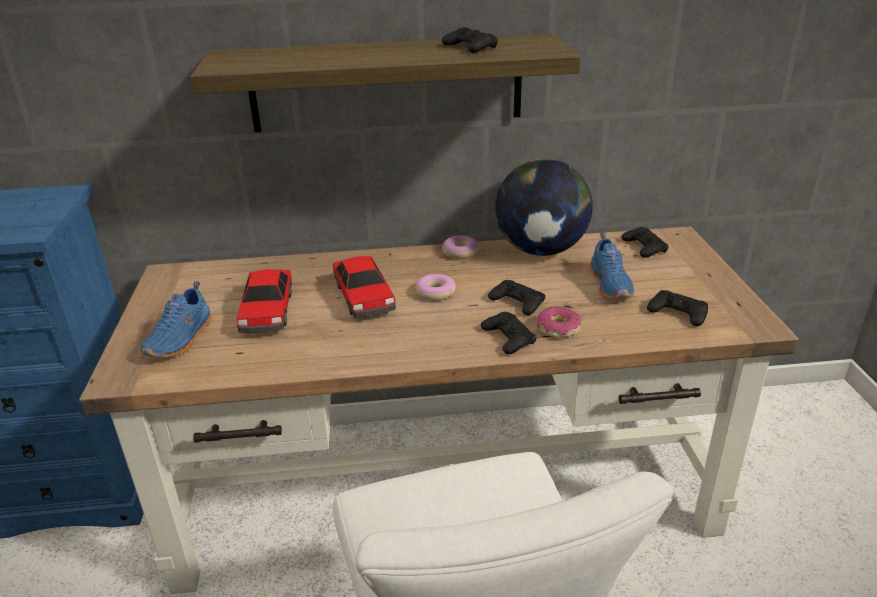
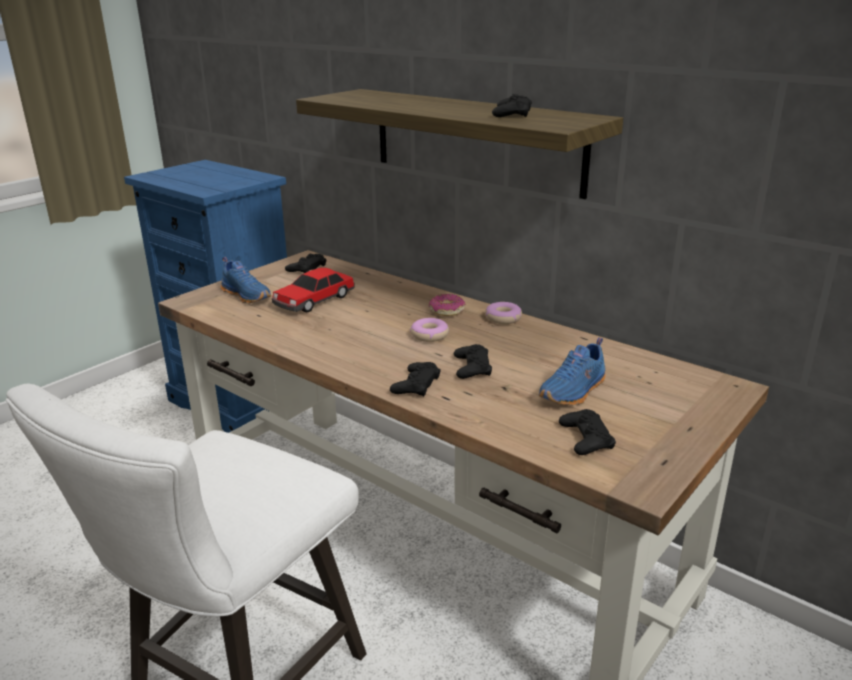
camera: 45 degrees right, 5 degrees down
blue shoe [141,281,212,357] -> blue shoe turned 105 degrees counterclockwise [221,257,271,303]
toy car [333,256,396,318] -> none
globe [495,159,593,256] -> none
donut [537,306,581,338] -> donut moved to [429,294,465,316]
black game controller [622,227,669,258] -> black game controller moved to [285,254,326,273]

